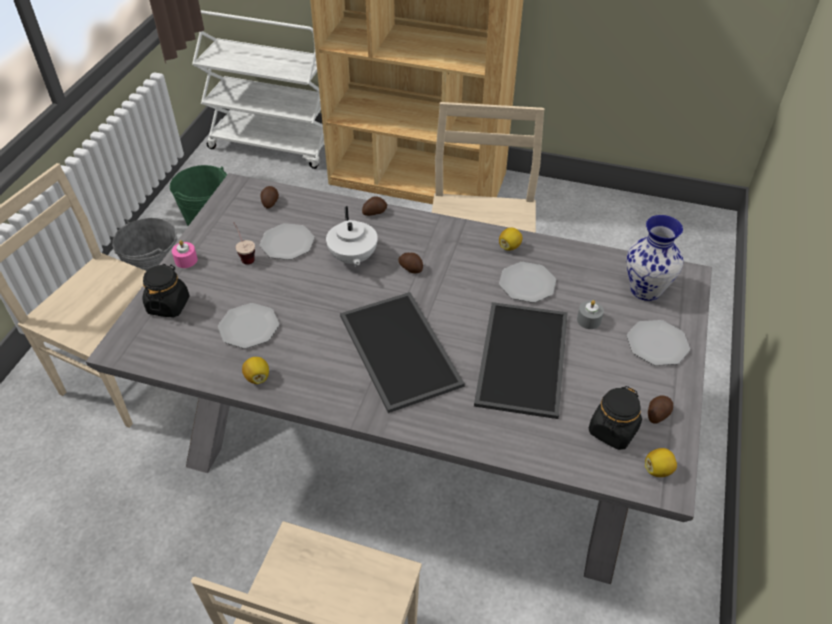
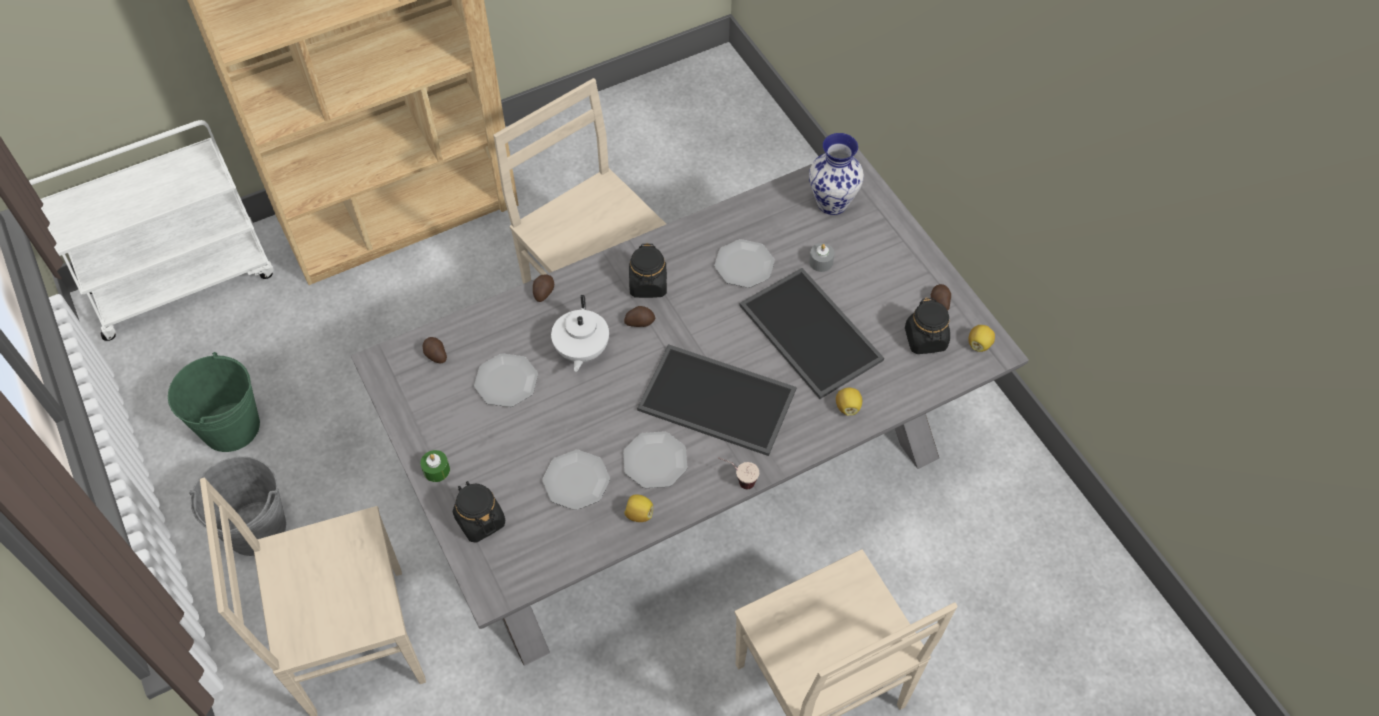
camera: 45 degrees left, 10 degrees up
pink candle [172,240,198,268] -> green candle [420,450,450,482]
cup [233,222,255,265] -> cup moved to [718,457,759,489]
white teapot [326,206,378,267] -> white teapot turned 60 degrees clockwise [551,295,609,372]
lemon [499,227,523,251] -> lemon moved to [836,388,862,416]
plate [627,320,690,366] -> plate moved to [623,431,687,488]
none -> black jar [629,243,667,298]

